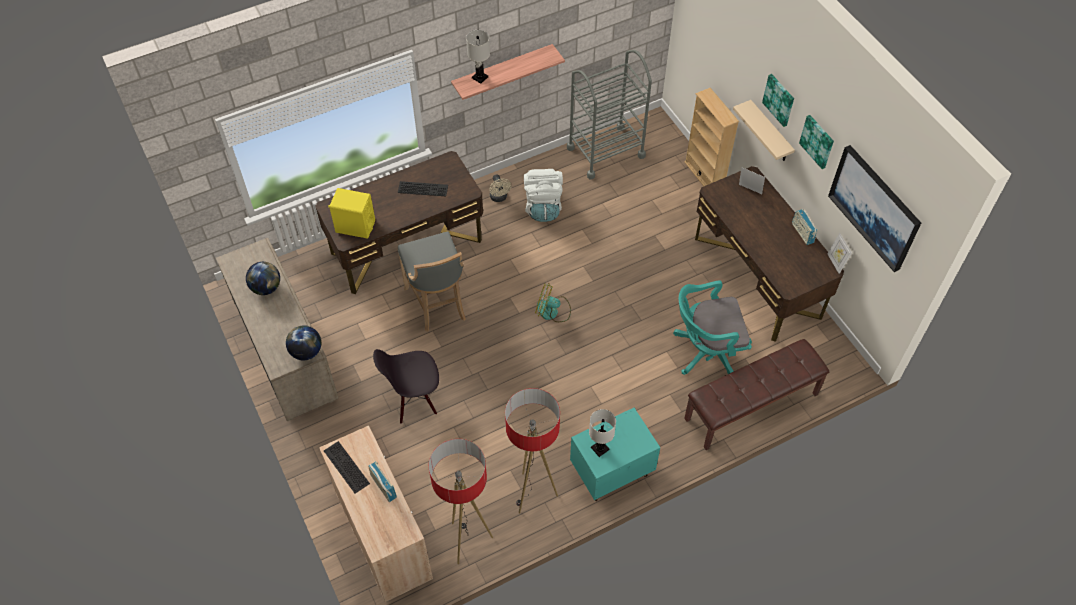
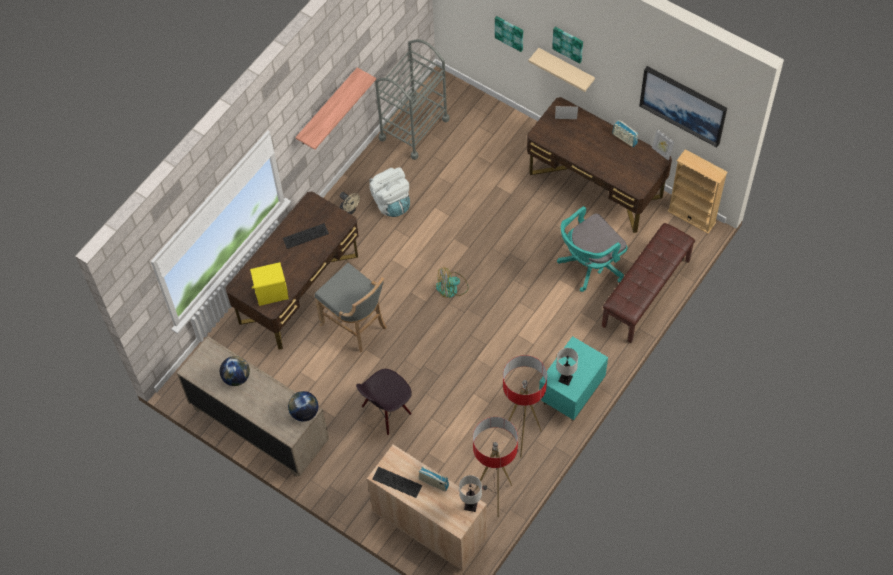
camera: 25 degrees left, 5 degrees up
white table lamp [466,30,490,84] -> white table lamp moved to [459,475,482,512]
beige bookcase [684,88,739,186] -> beige bookcase moved to [668,149,728,234]
picture [799,115,834,169] -> picture moved to [495,16,523,52]

